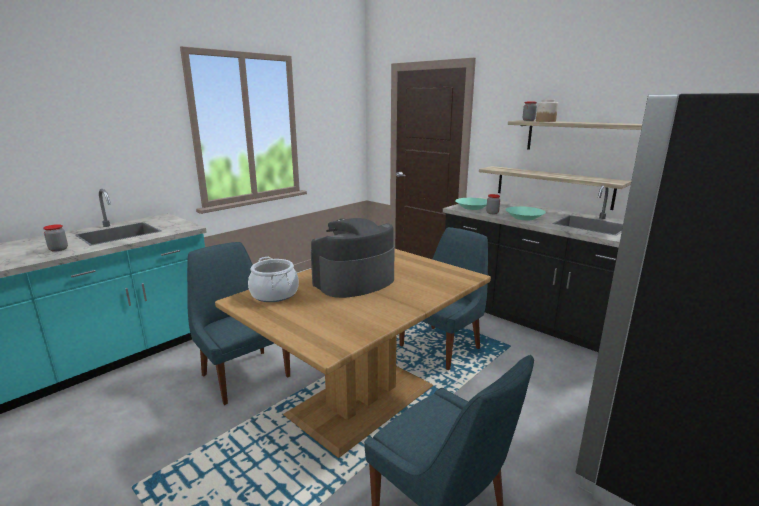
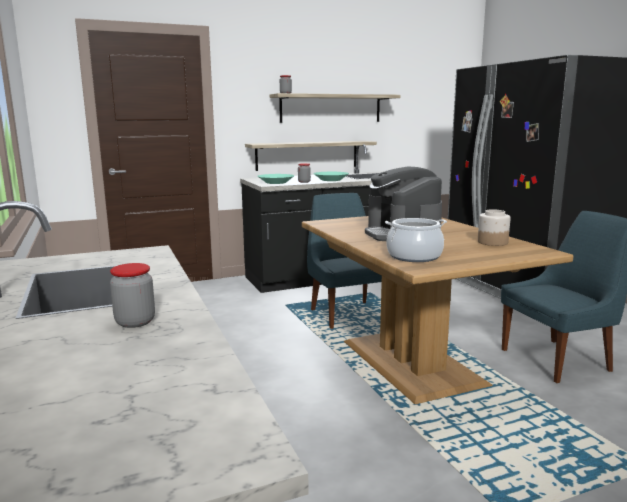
camera: 65 degrees left, 5 degrees down
blue chair [187,242,290,405] -> none
jar [536,99,558,122] -> jar moved to [478,209,511,246]

